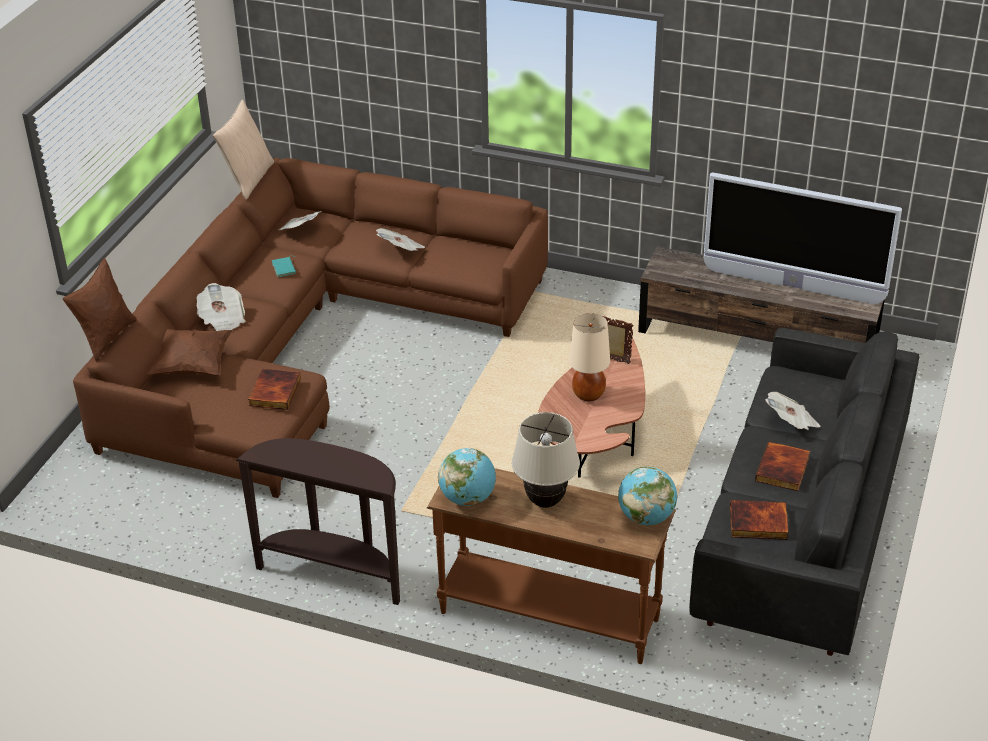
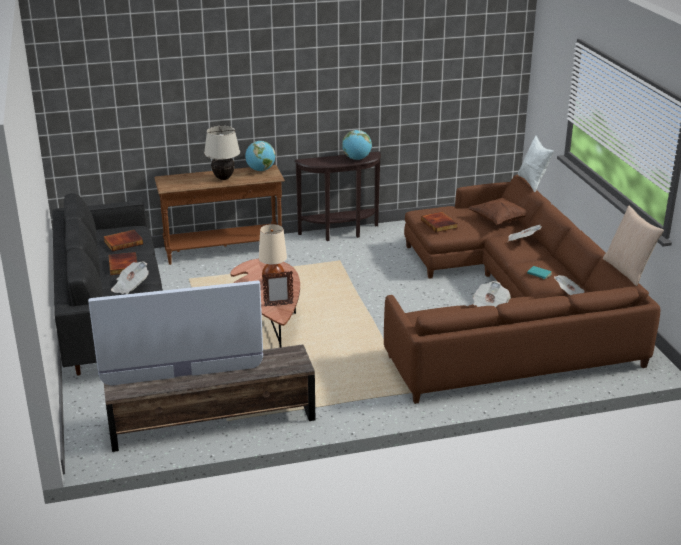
camera: 145 degrees right, 10 degrees down
brown pillow [63,258,137,362] -> white pillow [518,136,554,193]
globe [618,466,677,525] -> globe moved to [342,130,372,160]

